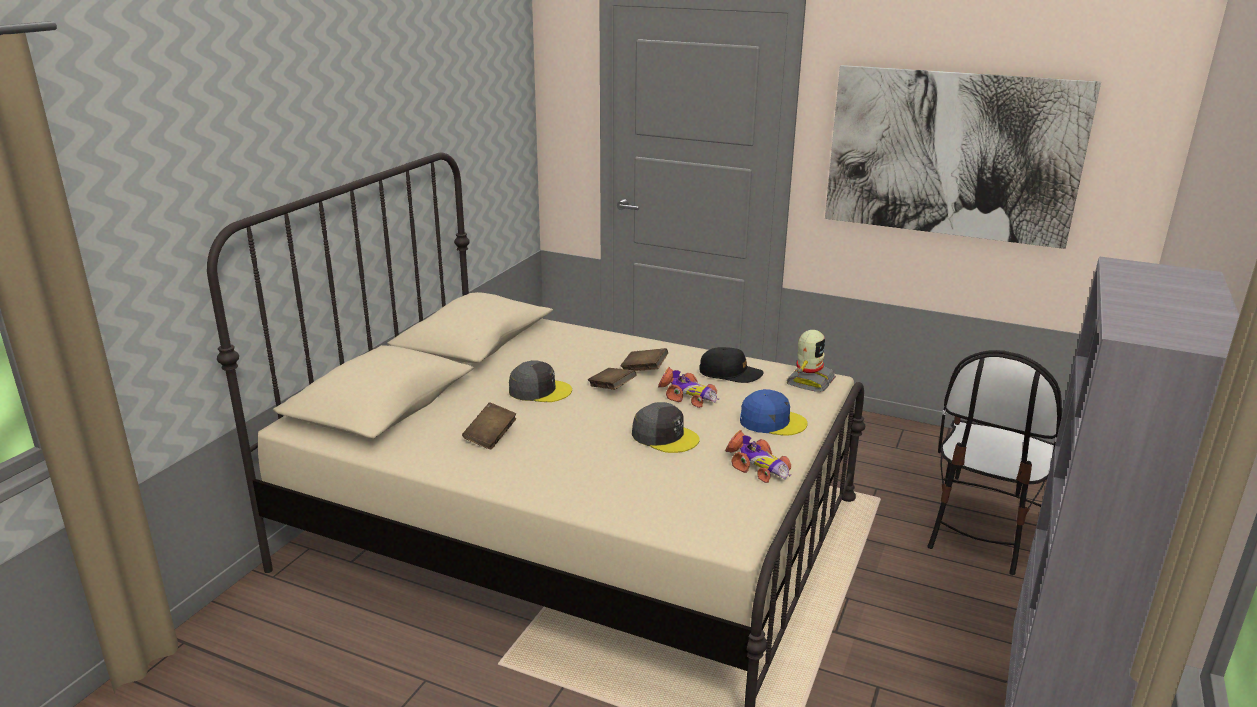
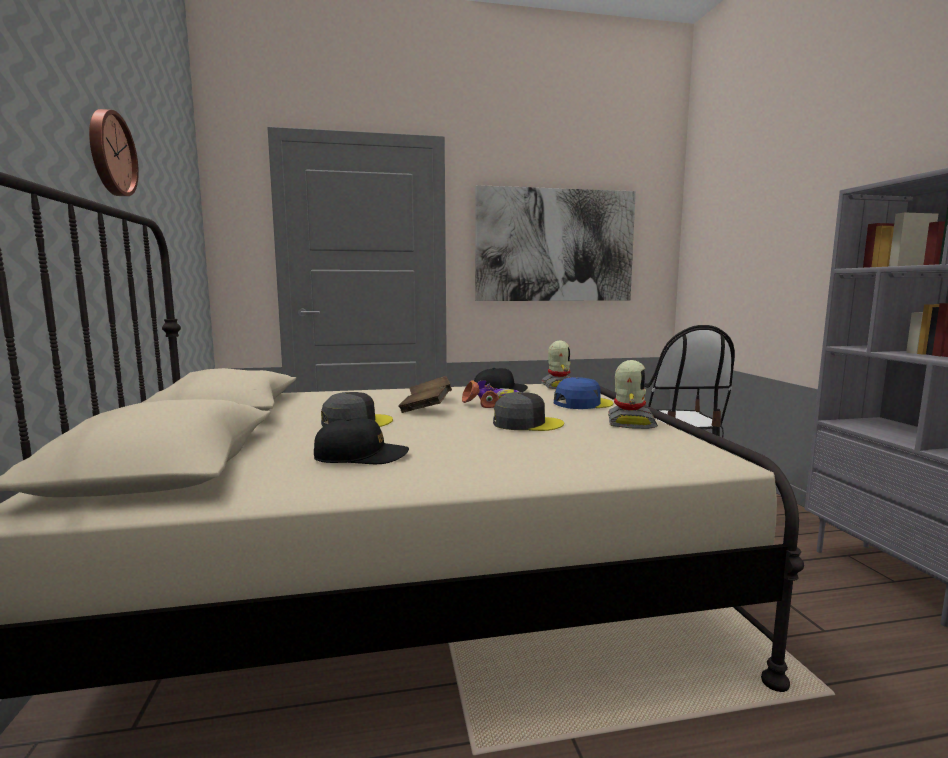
camera: 35 degrees left, 15 degrees down
brown book [462,402,516,449] -> black cap [314,418,409,464]
toy car [725,430,791,483] -> toy robot [608,360,658,429]
none -> wall clock [89,109,139,196]

